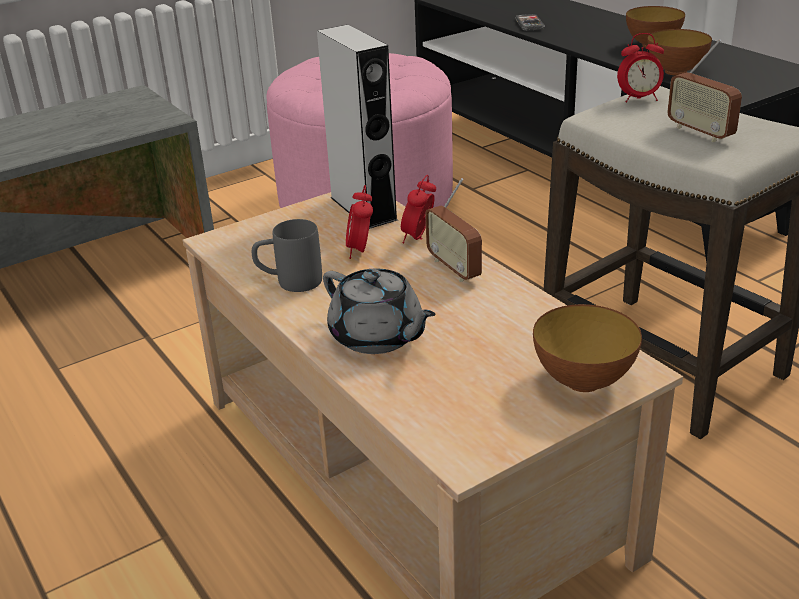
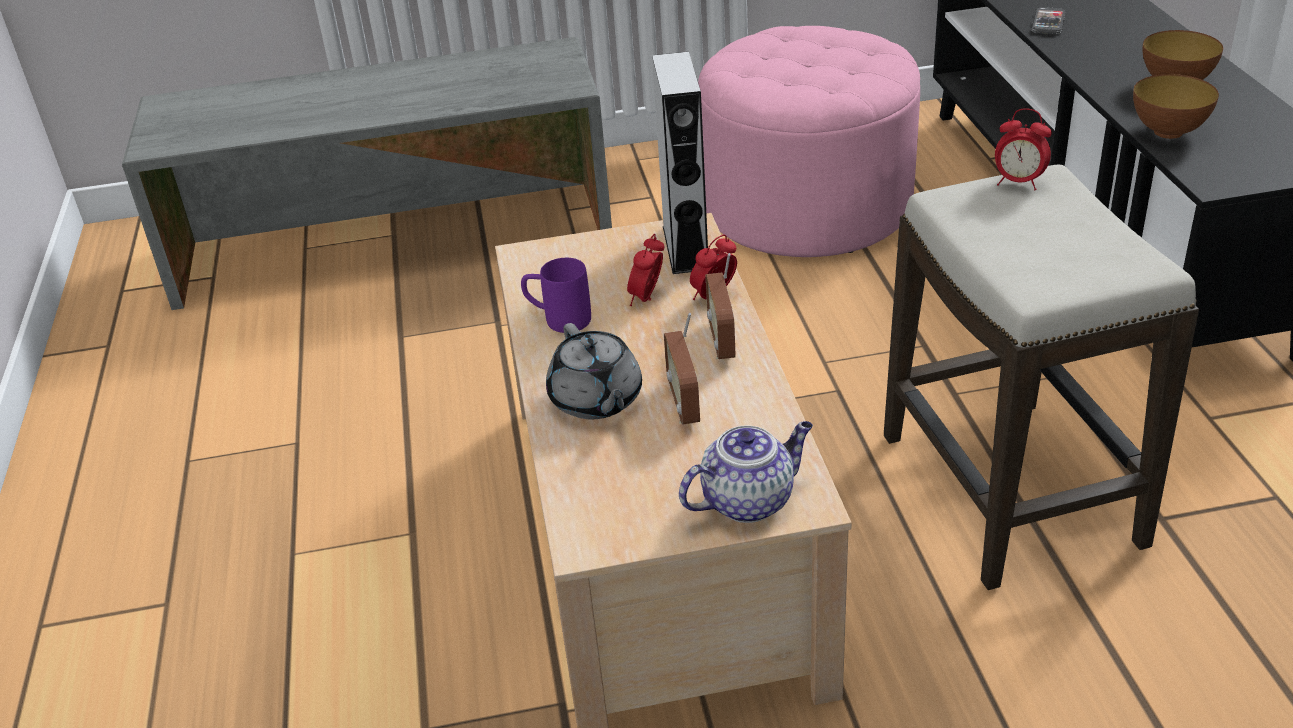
camera: 25 degrees right, 5 degrees up
grey mug [251,219,322,292] -> purple mug [521,258,591,333]
bowl [533,304,642,392] -> teapot [679,421,813,523]
radio [667,39,742,142] -> radio moved to [664,313,700,425]

